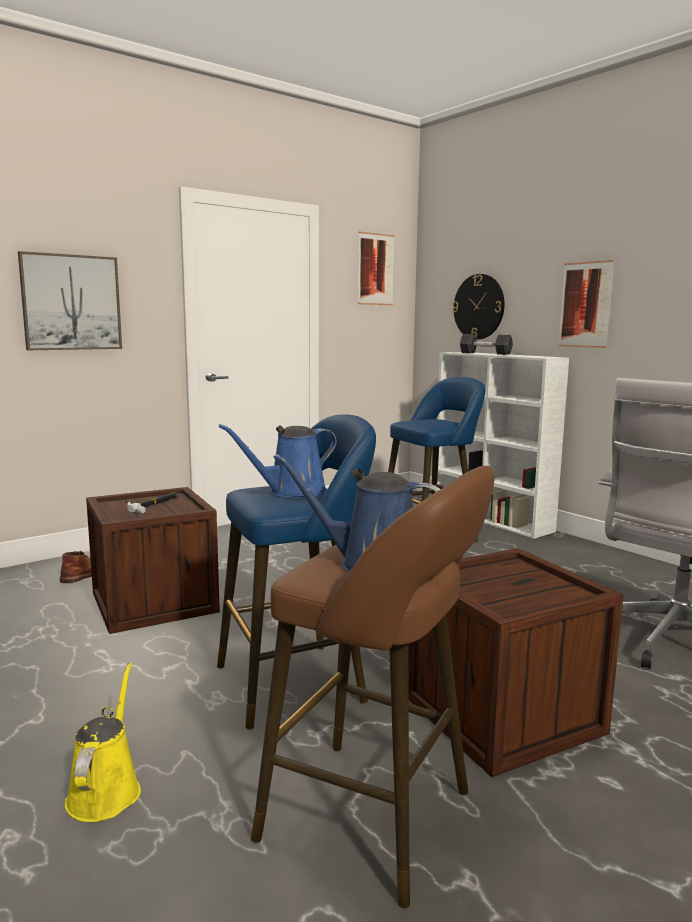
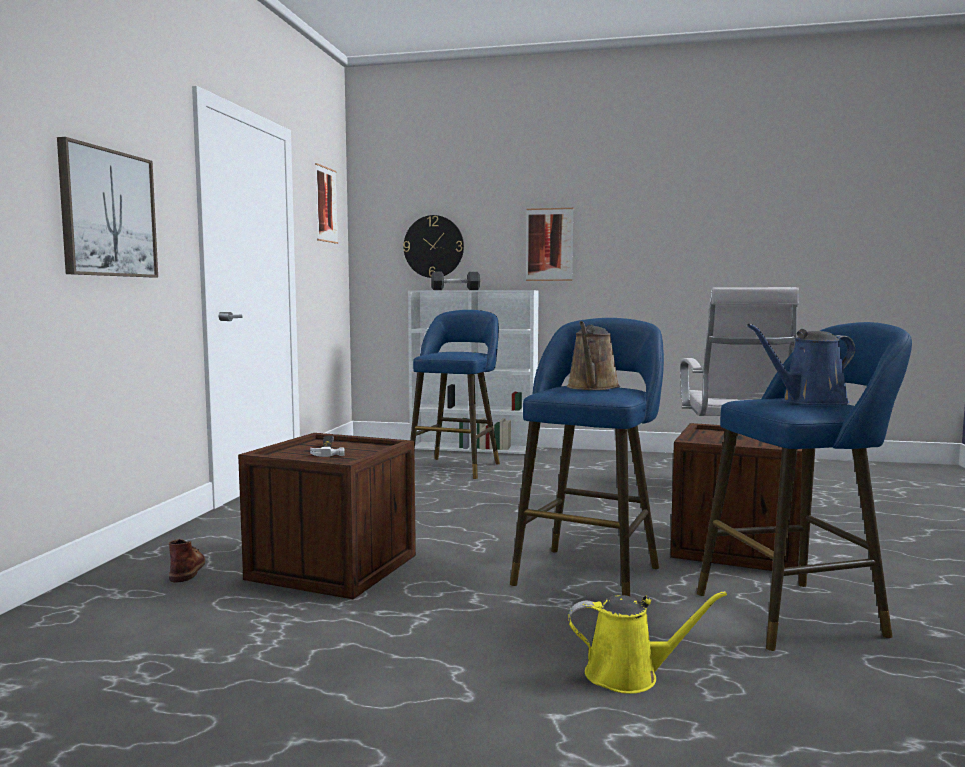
camera: 40 degrees left, 5 degrees down
yellow watering can [65,663,141,822] -> yellow watering can turned 135 degrees clockwise [568,591,727,694]
blue watering can [219,424,336,498] -> brown watering can [567,321,620,390]
brown stool [251,465,494,908] -> blue stool [697,322,912,651]

